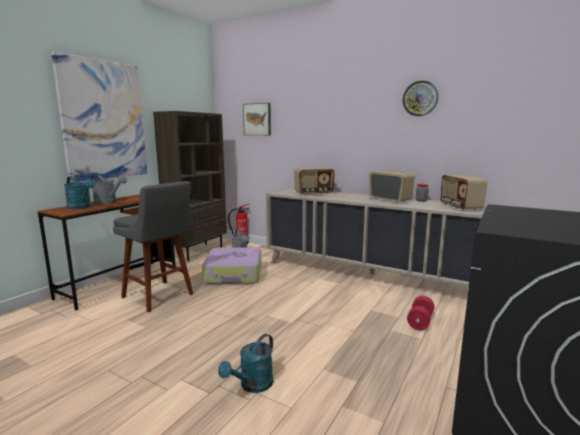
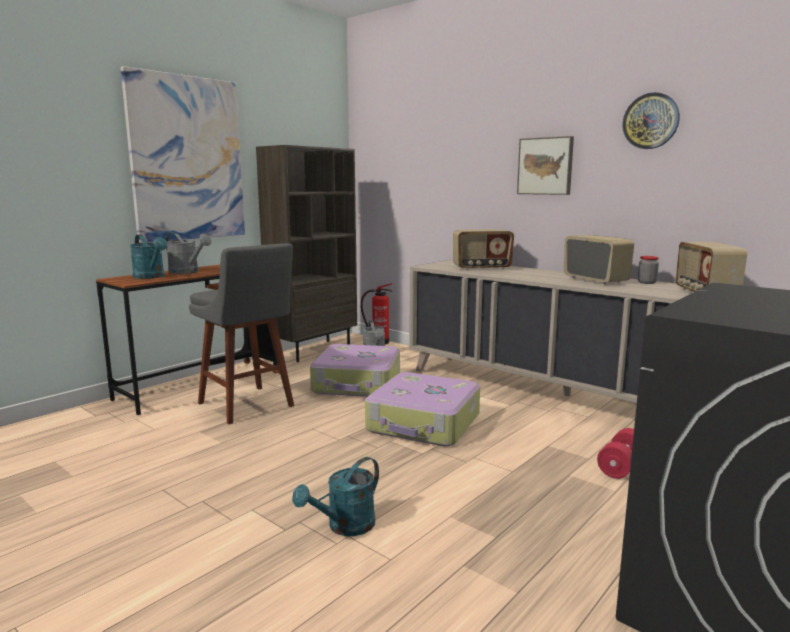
camera: 10 degrees right, 0 degrees up
picture [243,103,271,135] -> picture moved to [517,136,574,195]
none -> suitcase [365,372,480,446]

